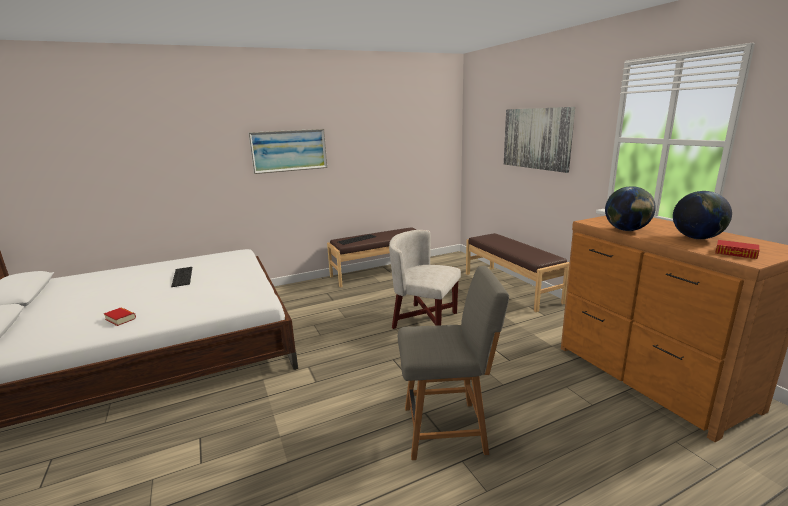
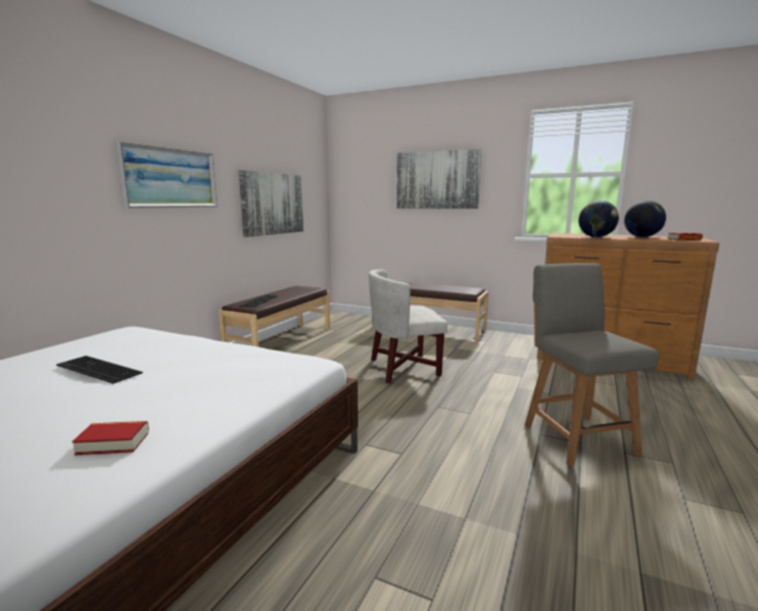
camera: 40 degrees left, 5 degrees down
grey chair [398,266,509,460] -> grey chair turned 60 degrees counterclockwise [524,263,659,466]
none -> picture [239,170,304,237]

